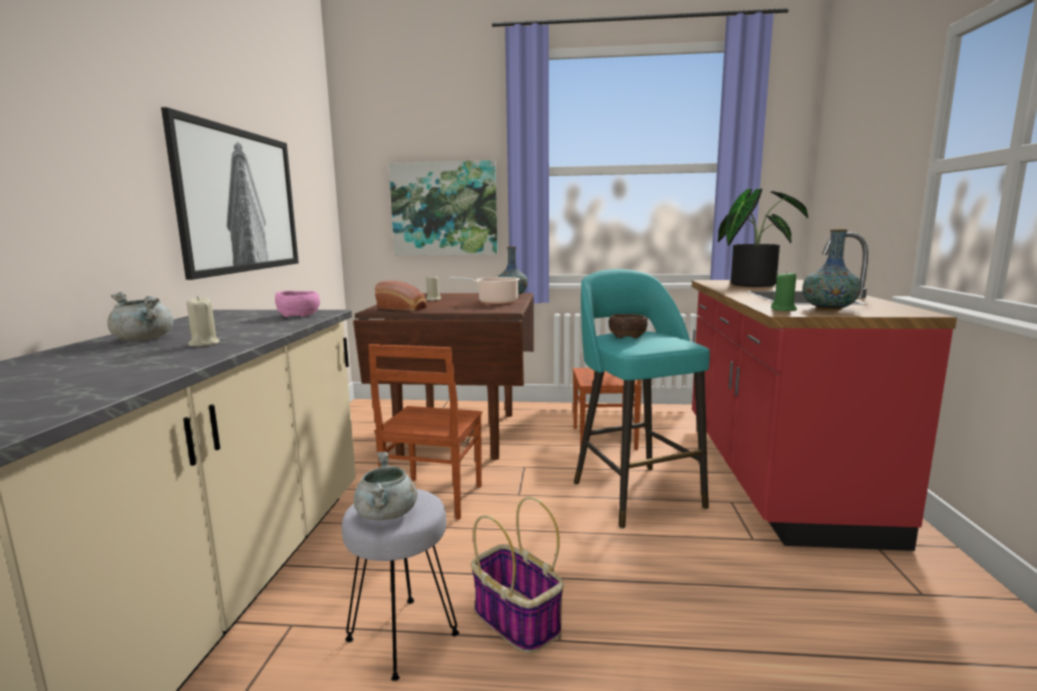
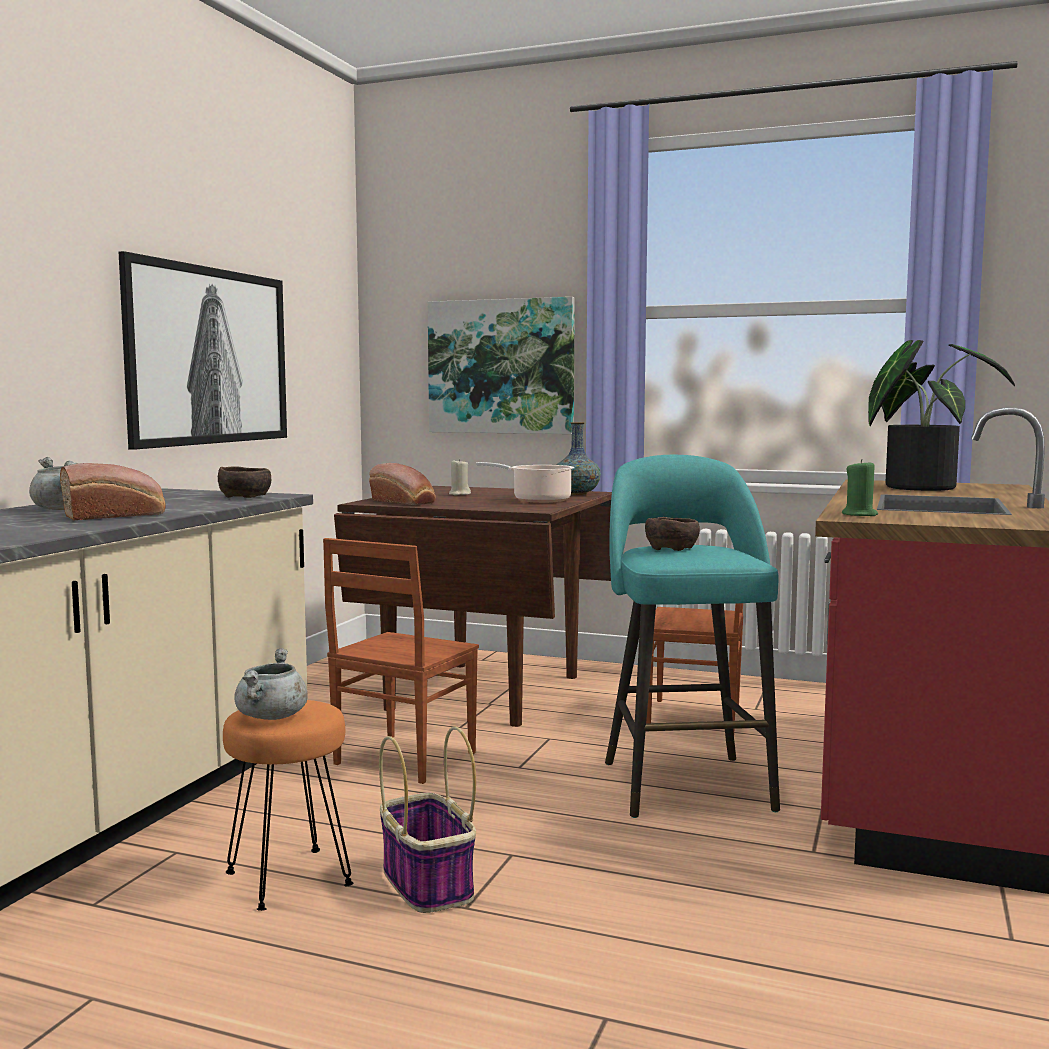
camera: 15 degrees right, 5 degrees down
beige candle [186,296,220,346] -> bread [60,463,166,520]
pink bowl [275,291,320,317] -> brown bowl [218,466,271,498]
grey stool [342,489,459,681] -> orange stool [223,700,354,911]
vase [802,229,862,311] -> none

